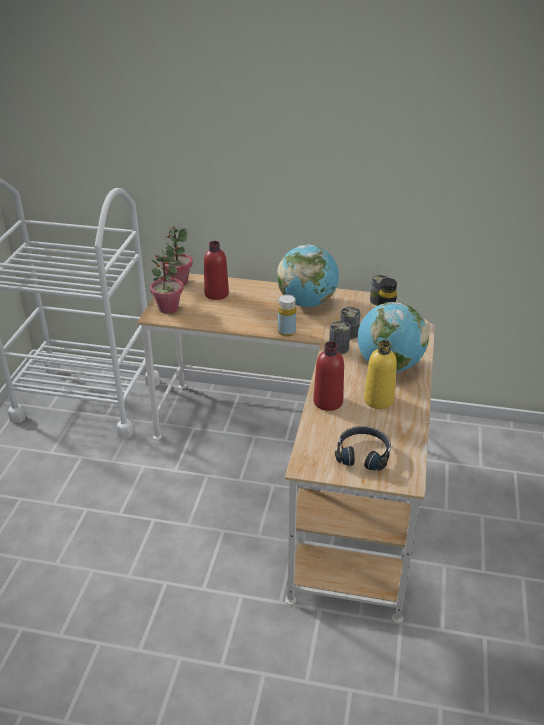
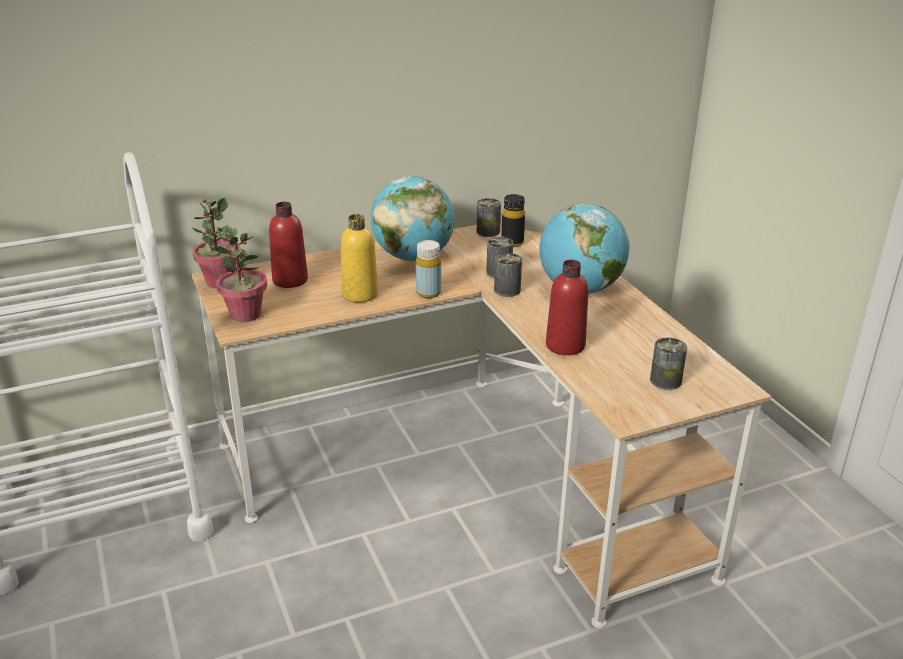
camera: 35 degrees left, 5 degrees down
black headphones [335,426,391,471] -> can [650,337,687,390]
yellow bottle [364,340,397,409] -> yellow bottle moved to [341,214,378,302]

